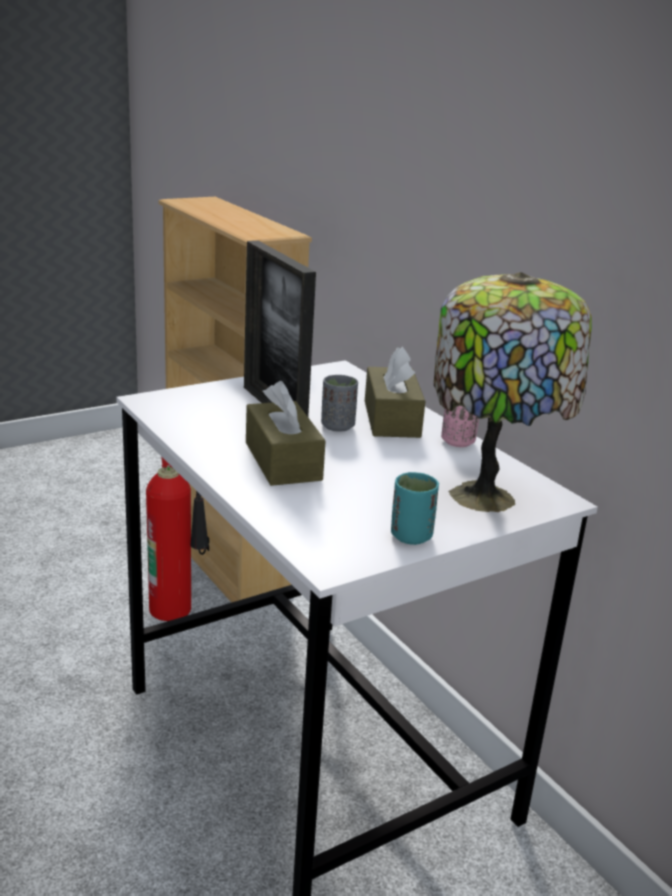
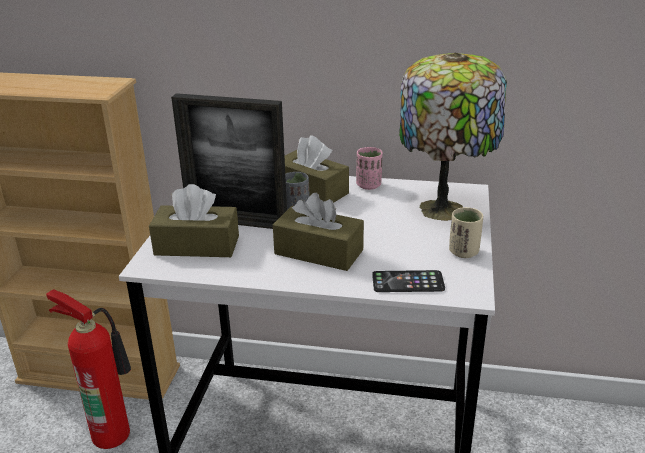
camera: 45 degrees left, 5 degrees up
turquoise cup [391,472,439,545] -> beige cup [449,207,483,258]
none -> brown tissue box [149,184,239,257]
none -> phone [372,270,445,292]

